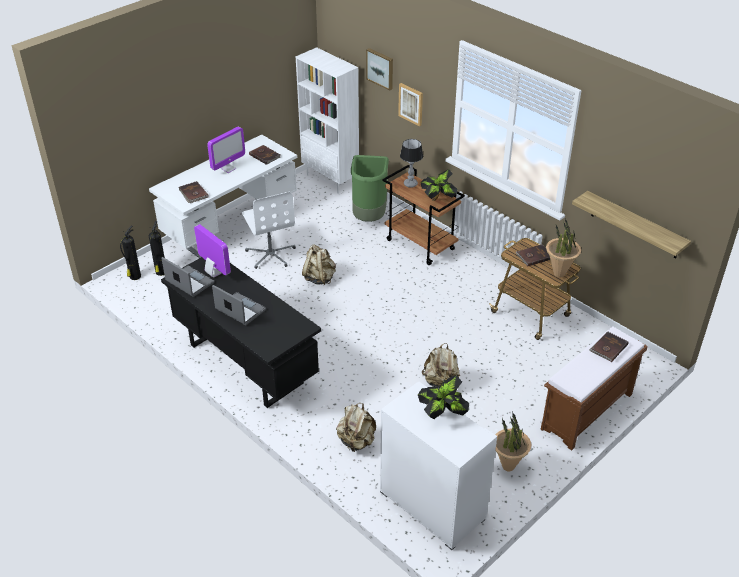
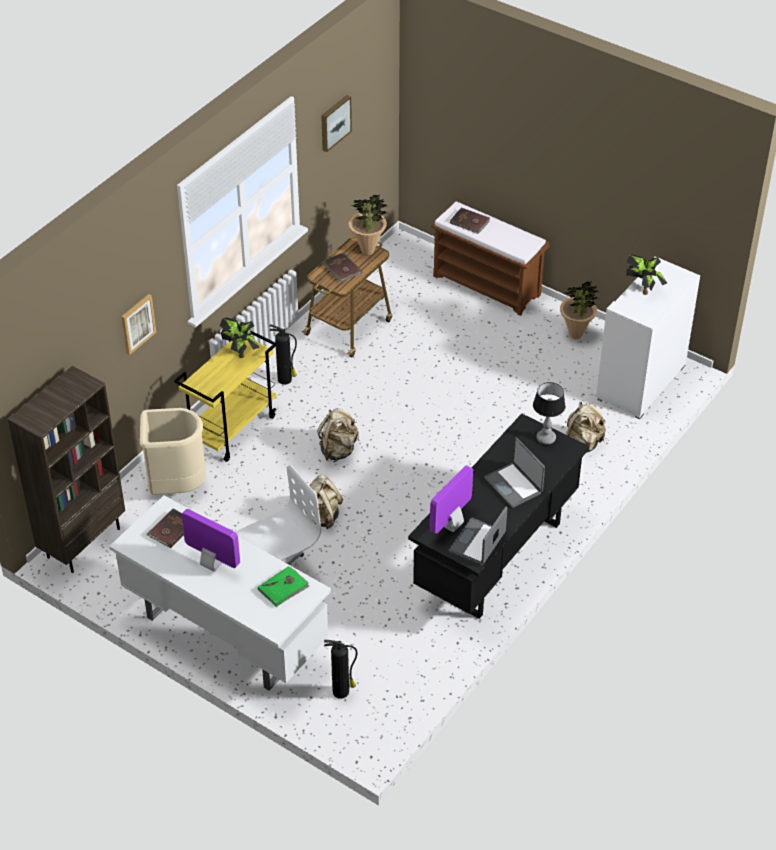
camera: 100 degrees left, 5 degrees up
fire extinguisher [120,226,141,280] -> fire extinguisher moved to [270,324,297,385]
brown book [179,181,209,203] -> green book [258,566,309,607]
laptop [212,285,266,325] -> laptop turned 60 degrees counterclockwise [484,437,545,508]
white bookcase [296,47,359,194] -> brown bookcase [8,366,125,573]
green trash can [351,155,389,222] -> beige trash can [140,408,206,495]
picture [366,48,393,91] -> picture moved to [321,95,352,152]
brown cart [382,165,465,265] -> yellow cart [174,331,277,462]
table lamp [400,139,423,188] -> table lamp moved to [533,382,566,445]
beige backpack [422,343,460,388] -> beige backpack moved to [317,408,359,462]
shelf [572,191,691,258] -> none

